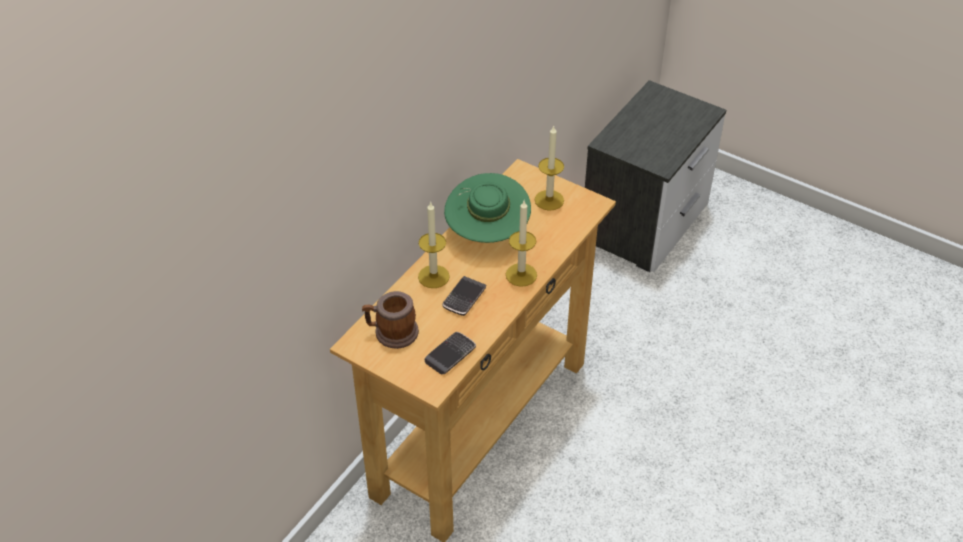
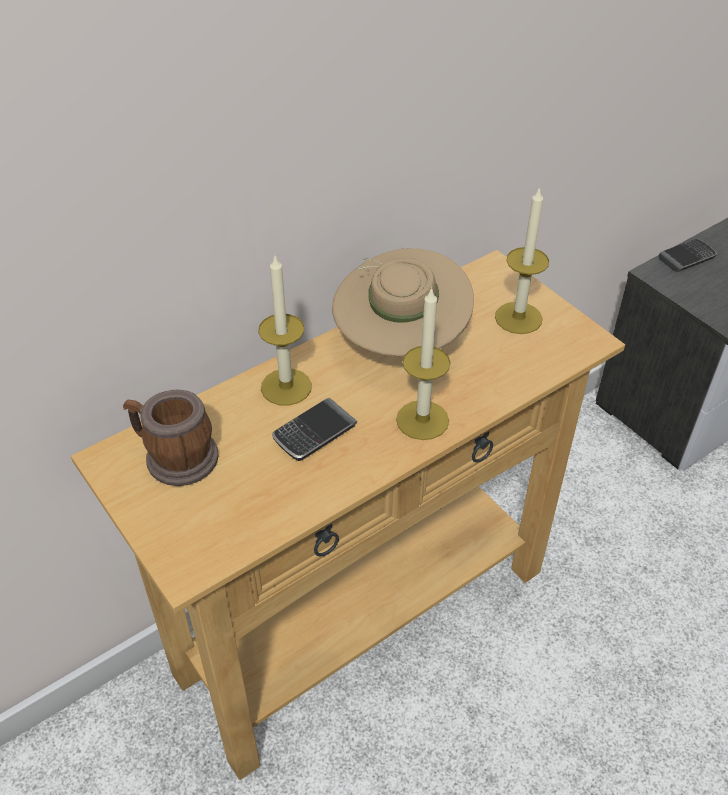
camera: 20 degrees right, 0 degrees up
phone [425,332,476,374] -> phone moved to [659,239,717,272]
green hat [444,173,531,243] -> beige hat [332,248,474,356]

